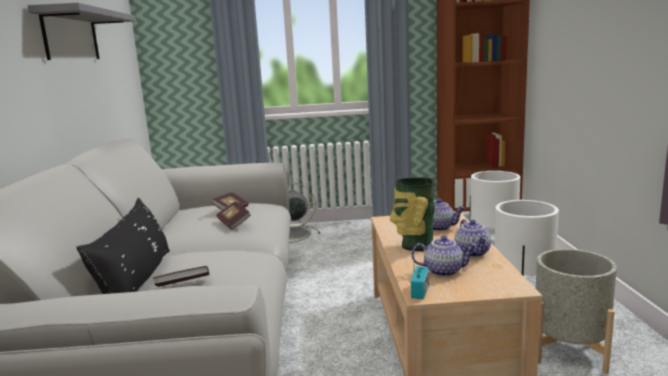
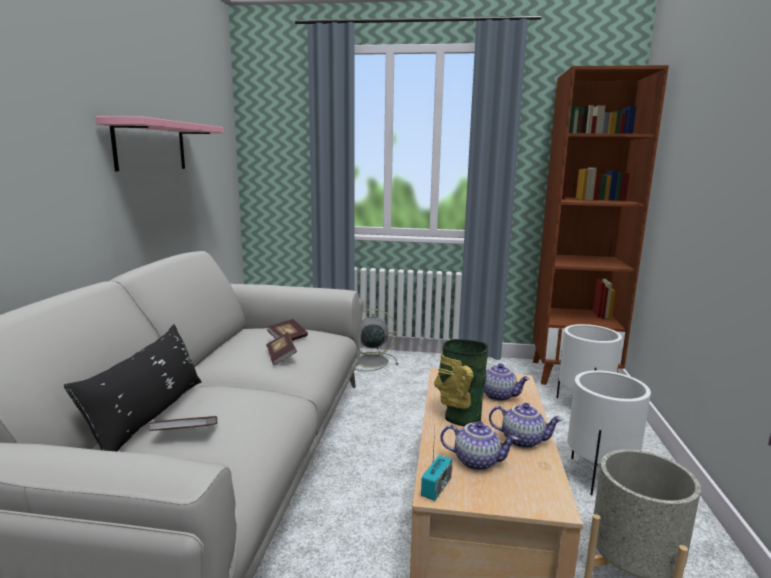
camera: 10 degrees right, 0 degrees up
grey shelf [27,2,136,60] -> pink shelf [96,116,224,171]
teapot [454,219,491,257] -> teapot turned 75 degrees counterclockwise [489,403,563,448]

